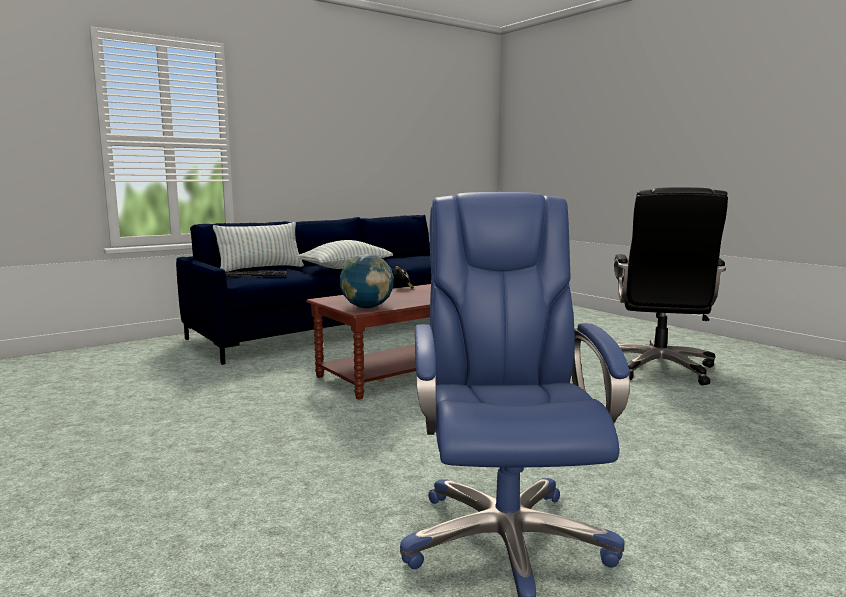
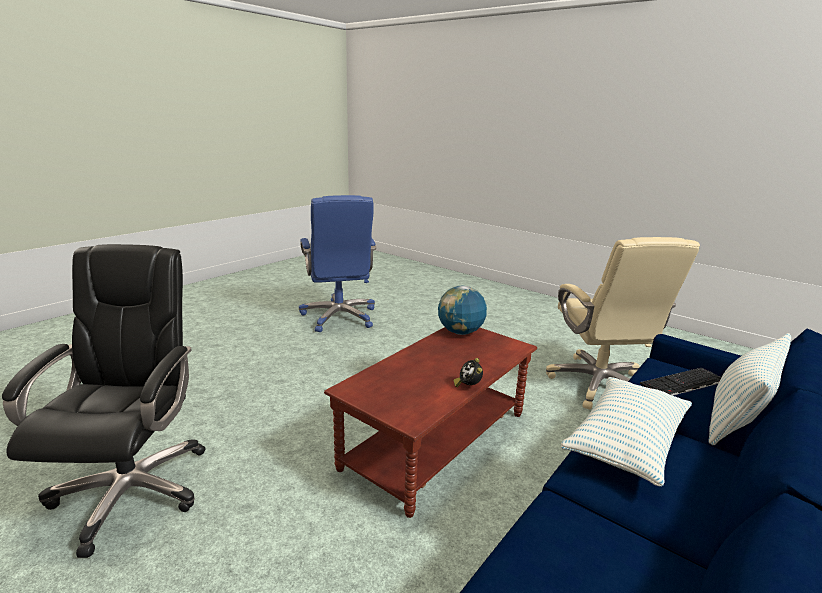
camera: 165 degrees right, 10 degrees up
none -> beige office chair [546,237,700,410]

